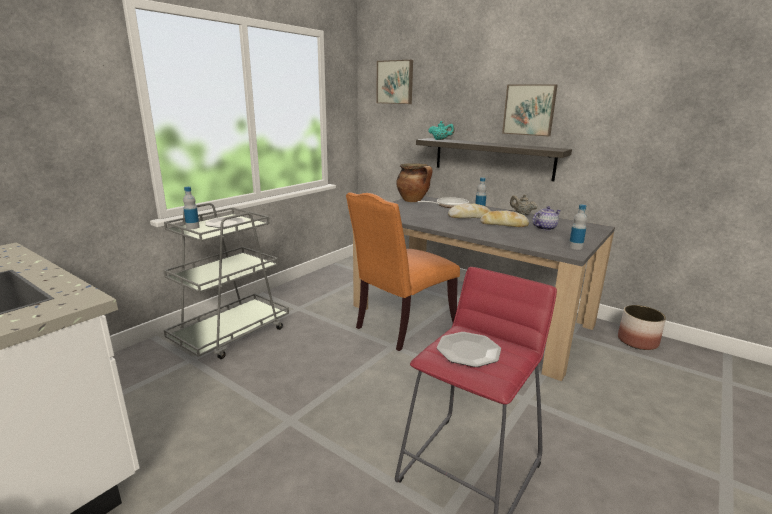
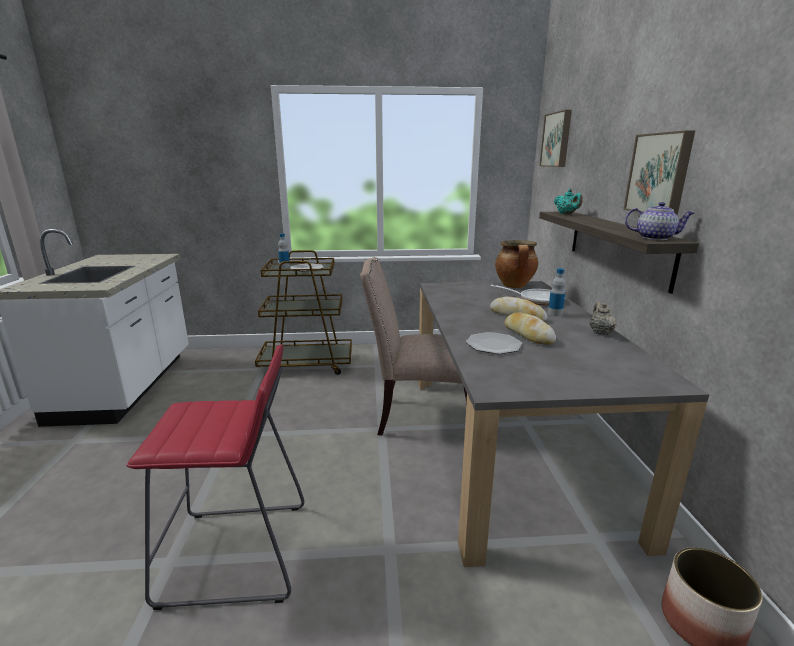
camera: 50 degrees right, 0 degrees up
grey cart [164,203,289,359] -> brown cart [255,250,352,375]
orange chair [346,192,460,351] -> beige chair [360,257,467,435]
plate [437,332,501,367] -> plate moved to [466,332,522,354]
teapot [532,206,561,231] -> teapot moved to [625,202,694,240]
bottle [569,204,587,250] -> none

